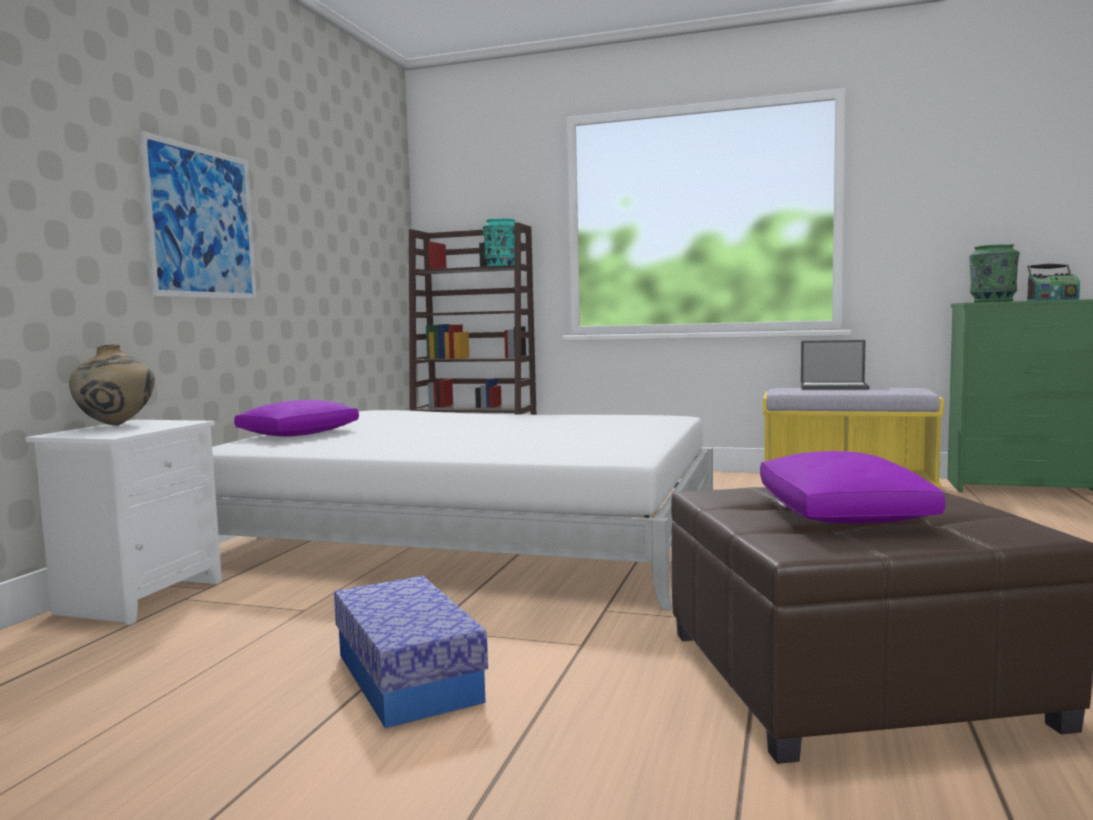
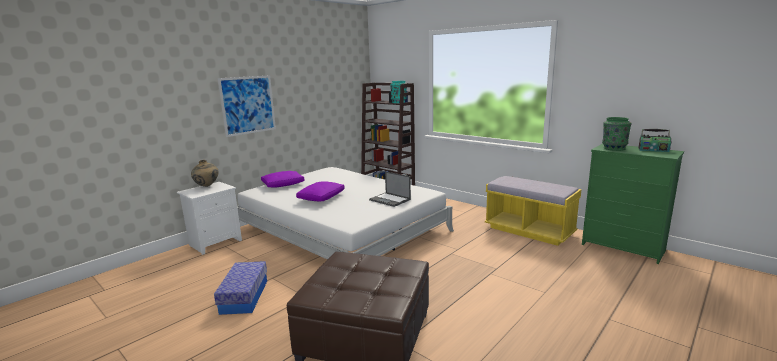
camera: 25 degrees right, 10 degrees up
purple pillow [760,451,945,524] -> purple pillow moved to [296,181,345,201]
laptop [801,340,870,390] -> laptop moved to [369,171,411,207]

